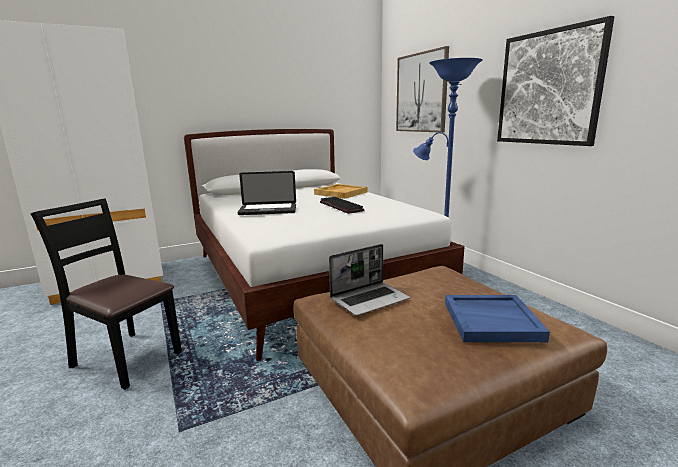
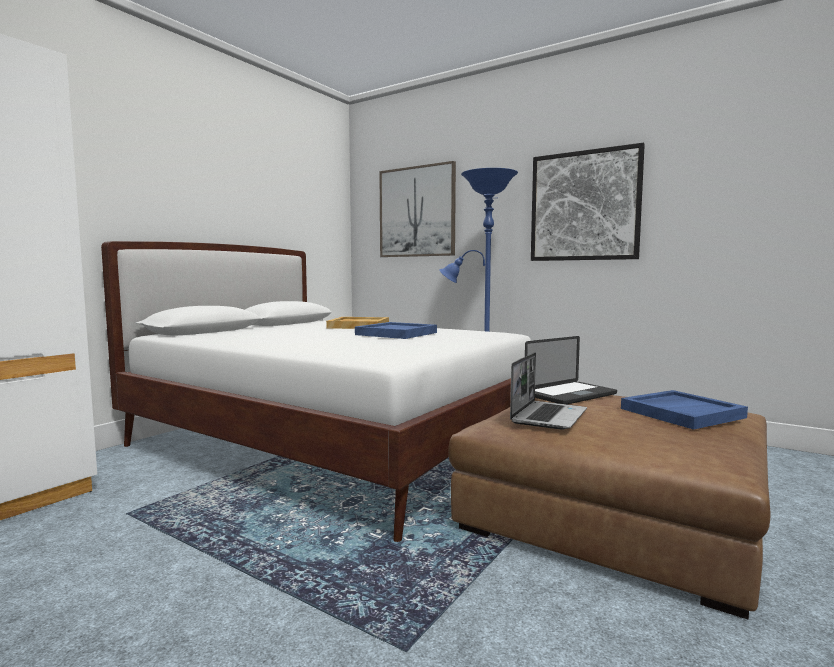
camera: 30 degrees left, 10 degrees down
black chair [31,198,182,390] -> none
laptop [237,171,296,215] -> laptop moved to [525,336,617,404]
keyboard [320,197,364,214] -> blue tray [355,322,437,339]

